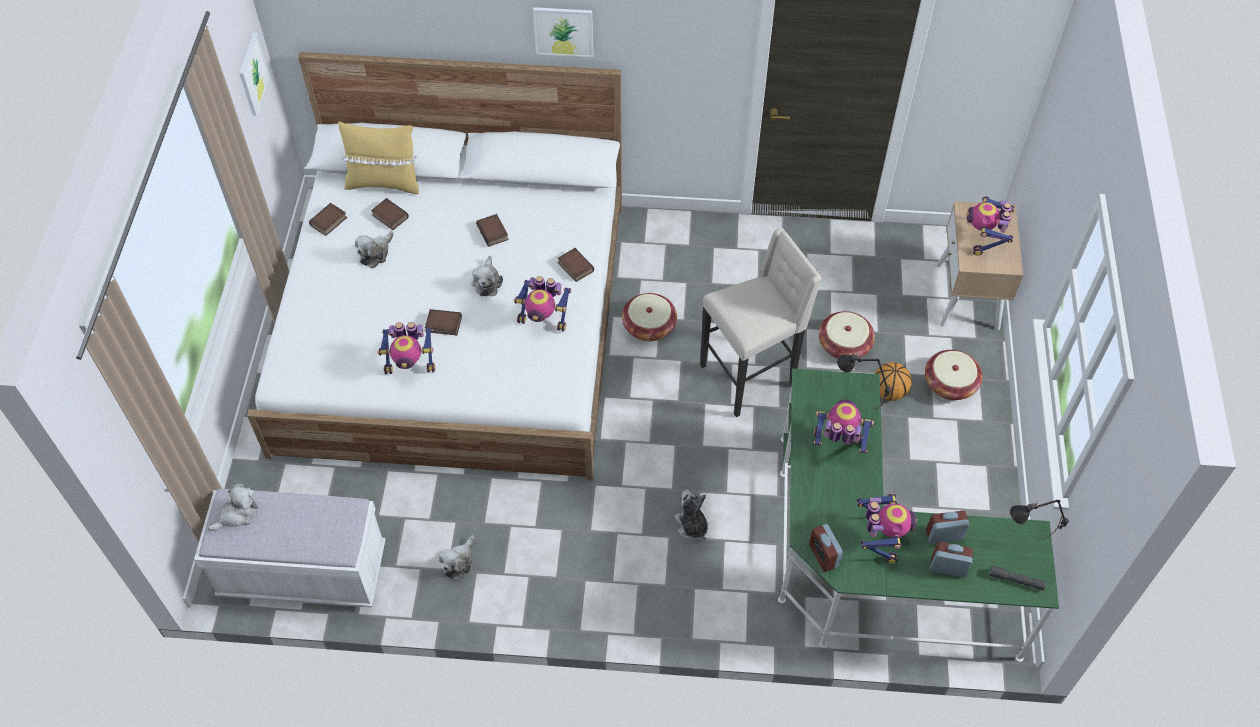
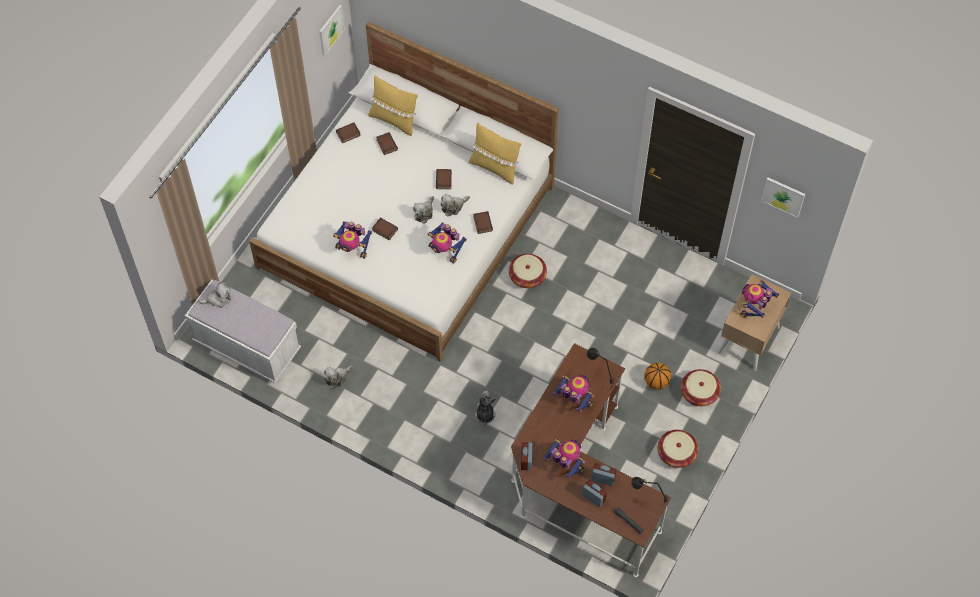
camera: 25 degrees right, 5 degrees up
plush toy [355,231,394,269] -> plush toy moved to [440,194,470,216]
picture [533,7,593,57] -> picture moved to [761,178,805,218]
beige stool [700,228,822,417] -> none
green desk [778,369,1059,662] -> brown desk [511,343,671,577]
basket [819,311,875,359] -> basket moved to [658,430,698,468]
toy robot [857,493,917,563] -> toy robot turned 75 degrees counterclockwise [543,439,585,478]
none -> yellow pillow [468,123,522,184]

